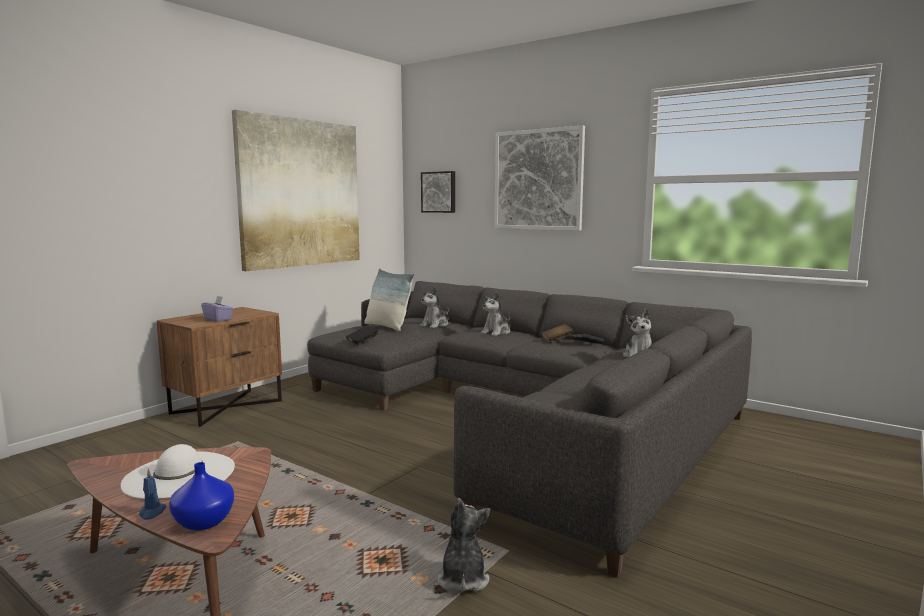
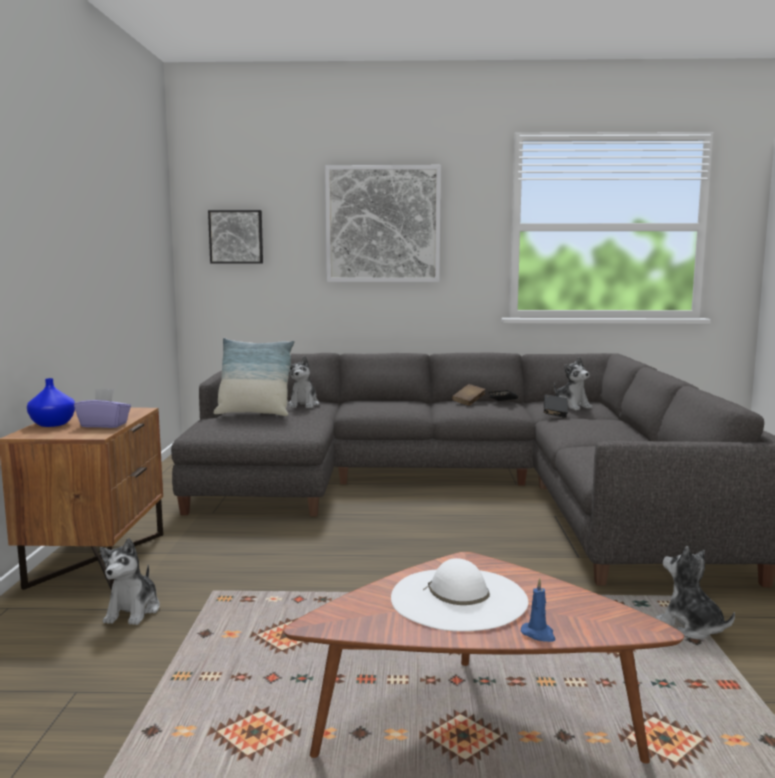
camera: 35 degrees left, 0 degrees up
blue vase [169,462,234,531] -> blue vase moved to [27,378,75,427]
picture [232,110,360,271] -> none
black book [346,325,378,345] -> black book moved to [544,394,568,418]
plush toy [481,292,510,336] -> plush toy moved to [100,538,160,625]

